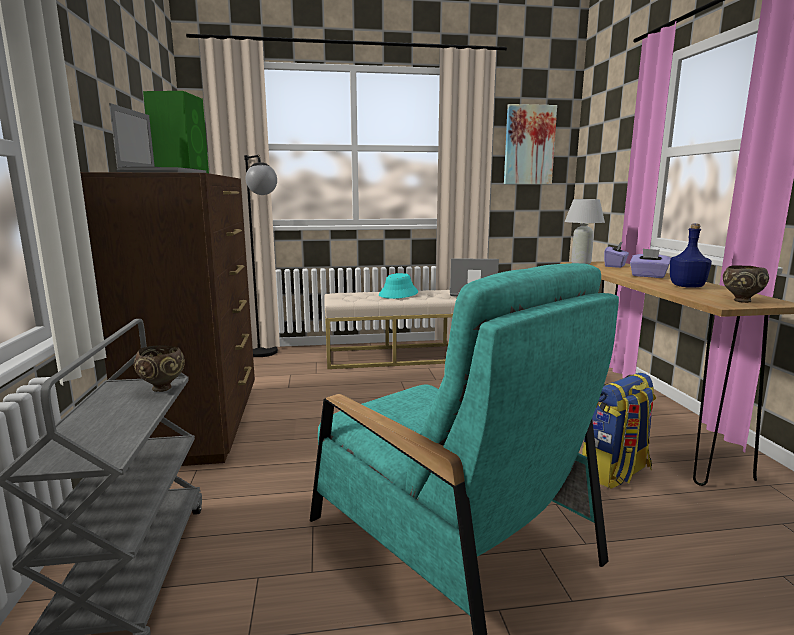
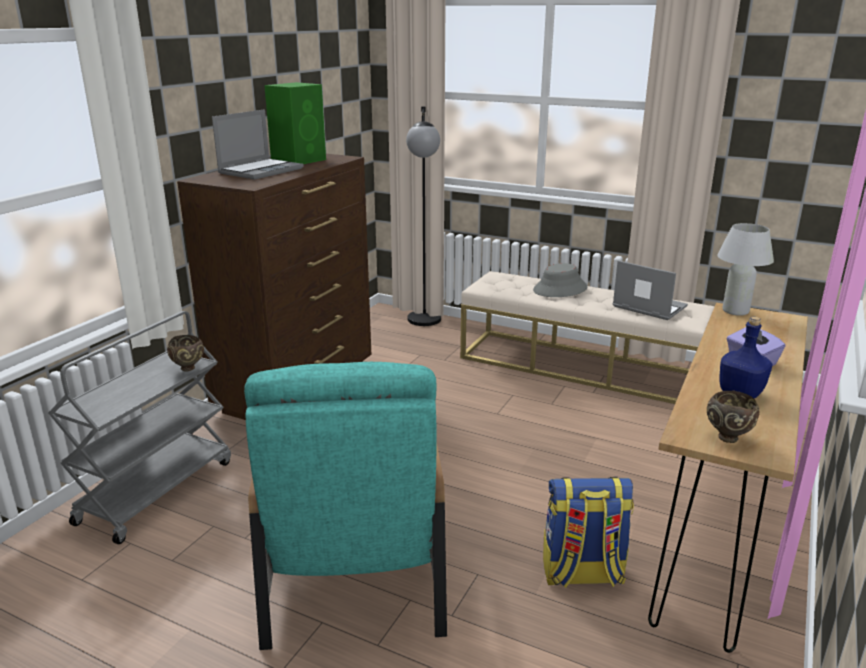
camera: 35 degrees right, 10 degrees up
turquoise hat [379,273,418,299] -> grey hat [533,263,588,297]
picture [504,104,557,184] -> none
purple tissue box [604,242,629,268] -> none

